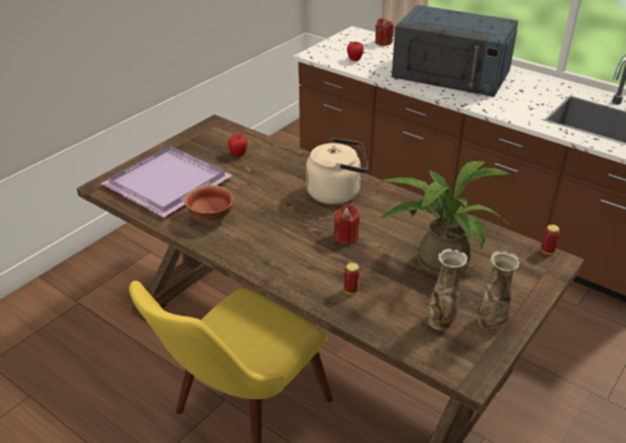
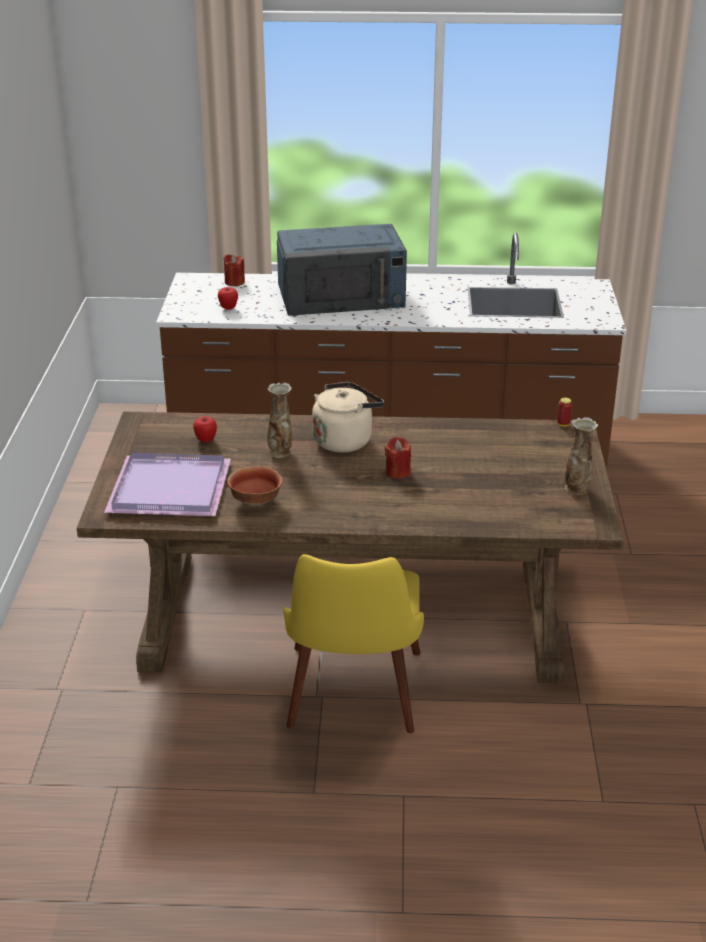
camera: 35 degrees left, 5 degrees down
can [344,263,360,294] -> none
potted plant [380,161,512,276] -> none
vase [428,249,468,331] -> vase moved to [267,383,292,458]

